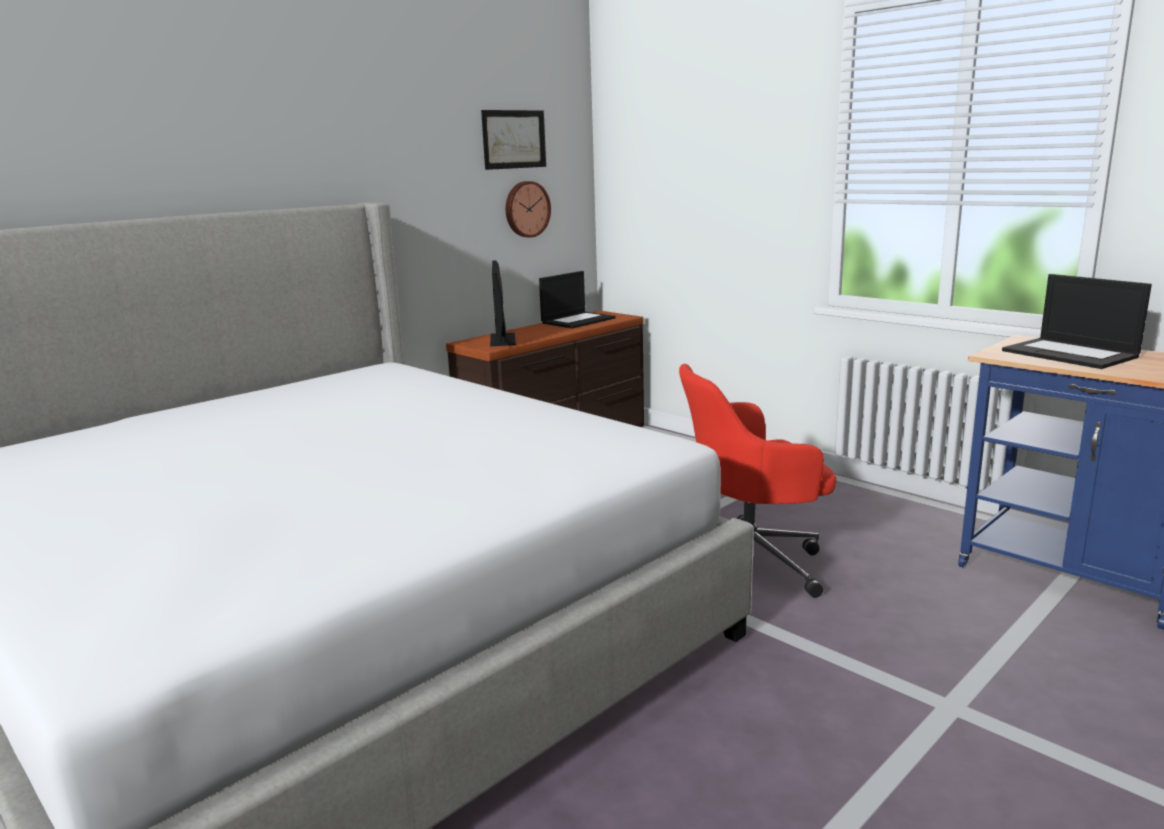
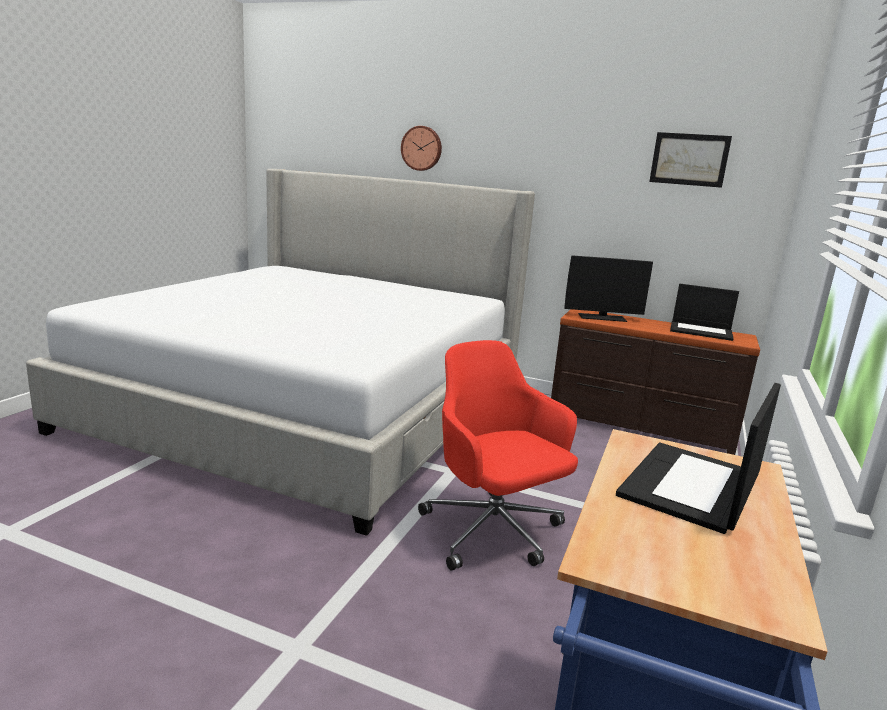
camera: 65 degrees right, 0 degrees up
monitor [490,260,516,346] -> monitor turned 150 degrees counterclockwise [564,256,653,322]
wall clock [506,181,551,237] -> wall clock moved to [401,126,442,171]

